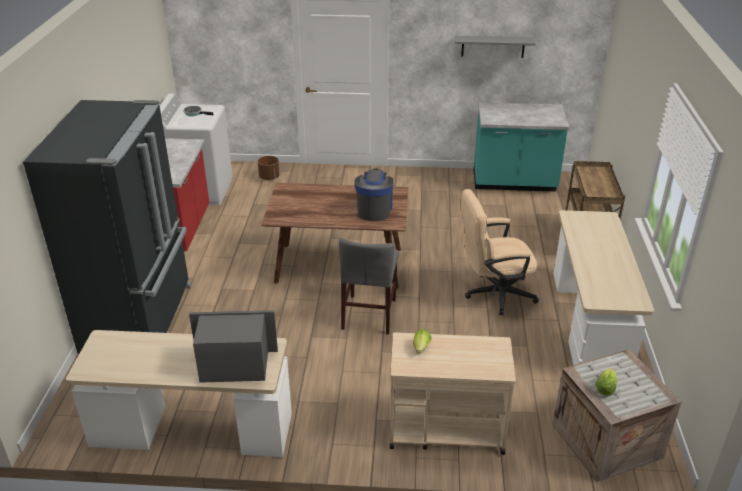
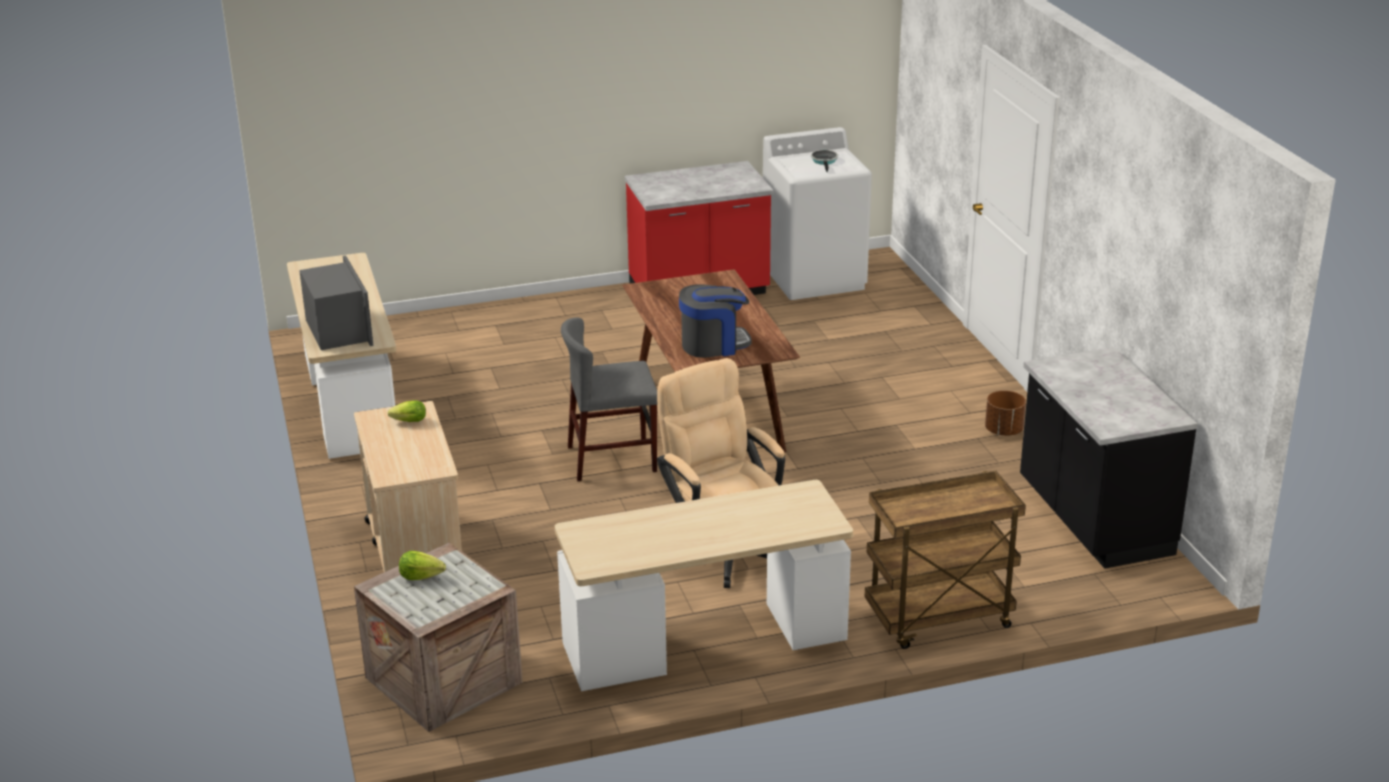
camera: 70 degrees right, 5 degrees down
black fridge [23,100,192,354] -> none
brown planter [258,156,280,180] -> brown planter moved to [985,391,1026,436]
grey shelf [455,36,536,58] -> none
turquoise counter [474,102,569,192] -> black counter [1020,347,1198,569]

